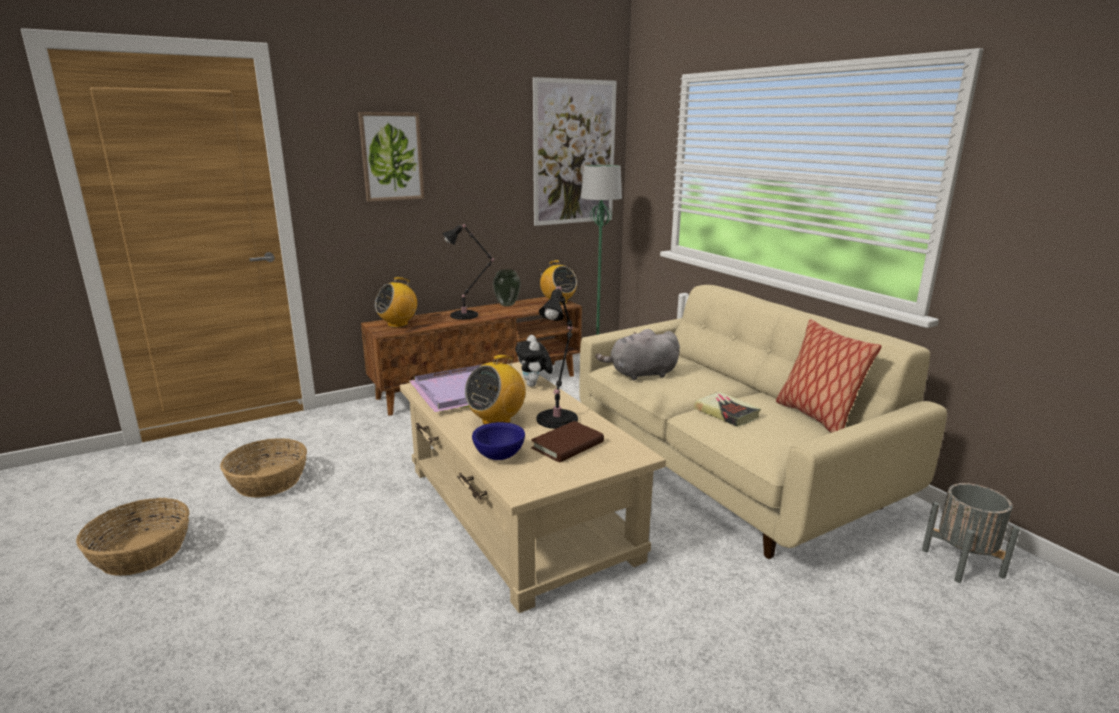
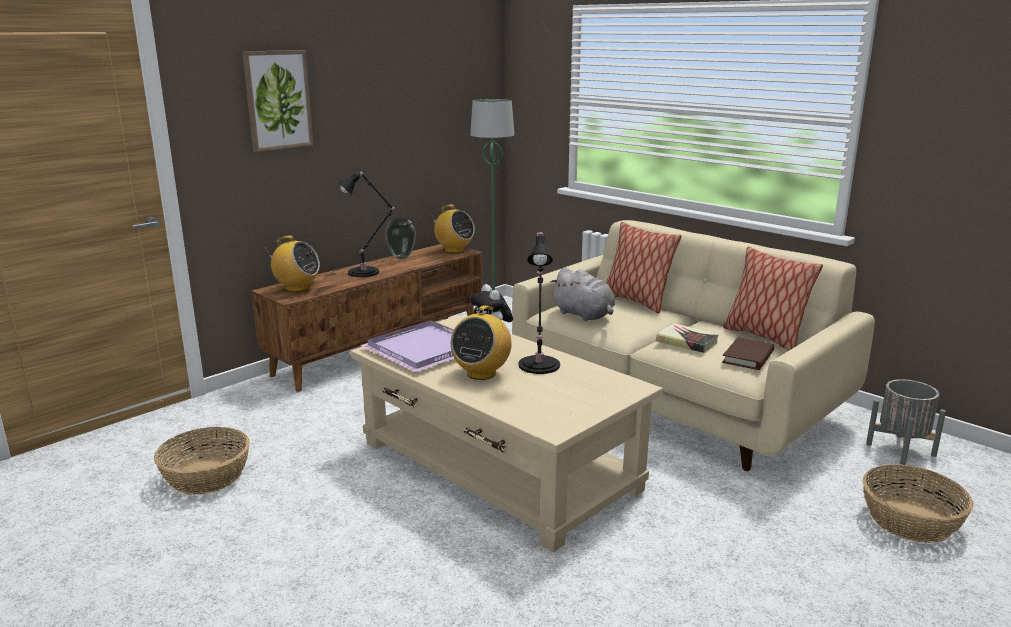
camera: 15 degrees left, 0 degrees up
basket [76,498,189,576] -> basket moved to [862,465,974,543]
radio [375,277,417,328] -> radio turned 105 degrees counterclockwise [267,236,320,292]
blue bowl [472,422,525,460] -> none
brown book [531,421,604,463] -> brown book moved to [722,337,774,370]
picture [533,77,617,226] -> none
grey plush toy [595,329,680,381] -> grey plush toy turned 105 degrees counterclockwise [551,267,615,321]
none -> pillow [606,222,681,314]

